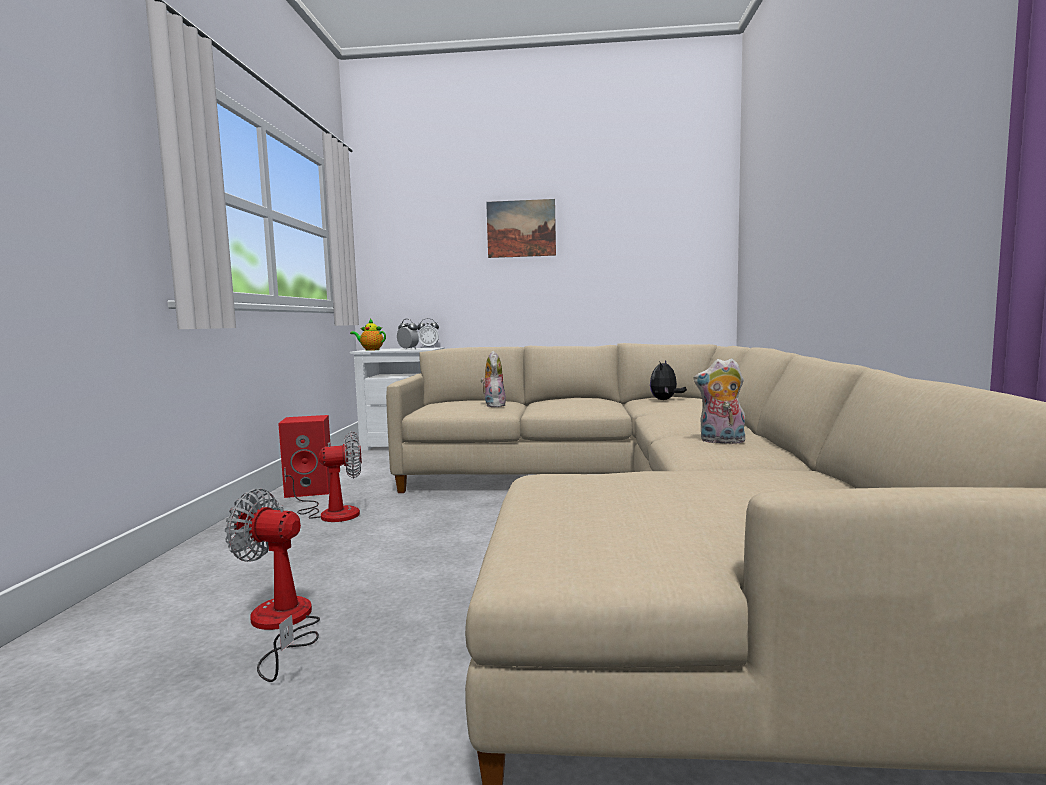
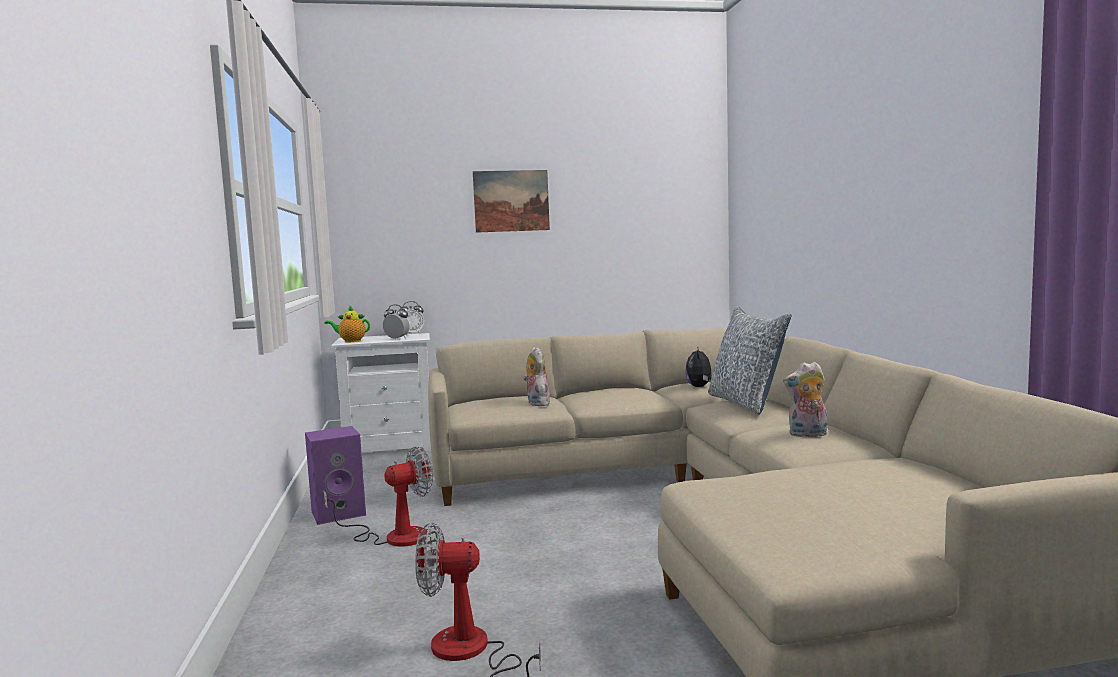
camera: 15 degrees left, 0 degrees up
red speaker [278,415,331,498] -> purple speaker [305,426,366,525]
none -> pillow [708,307,792,415]

